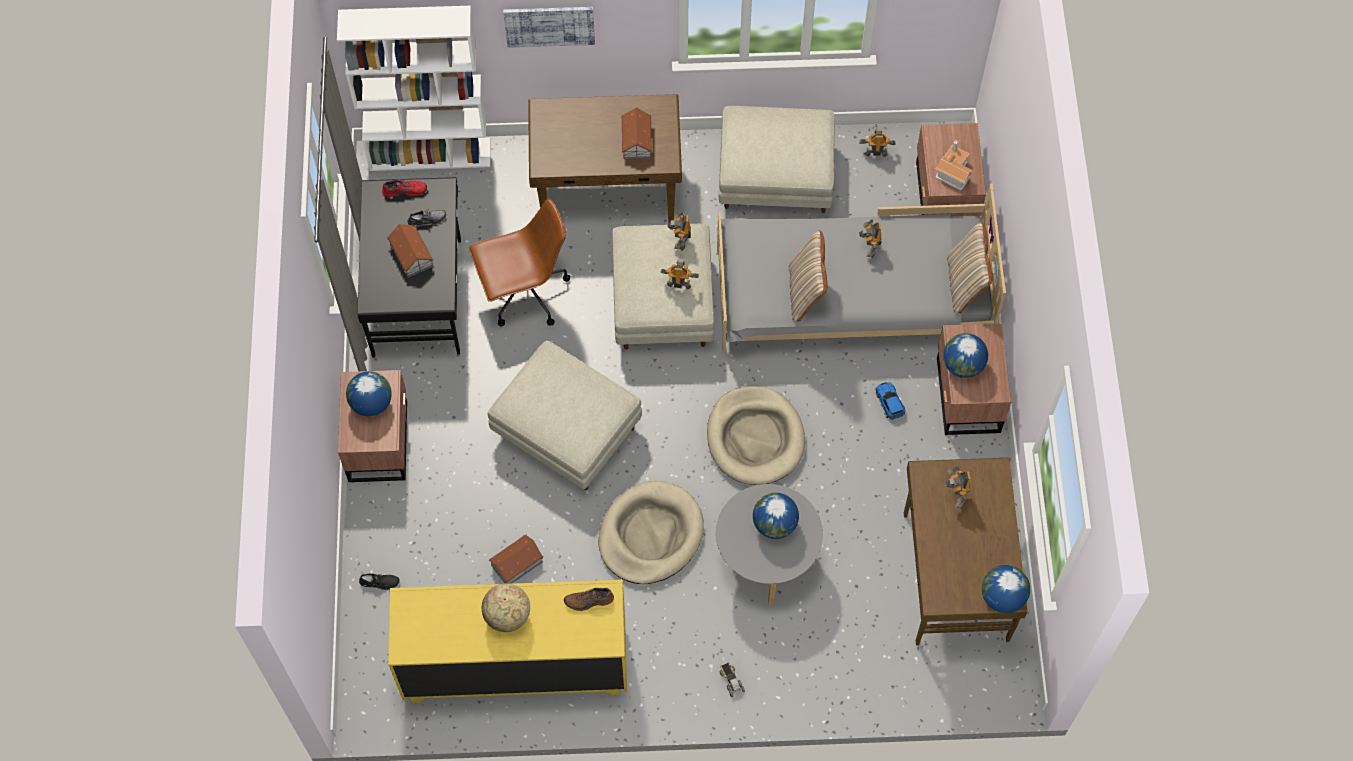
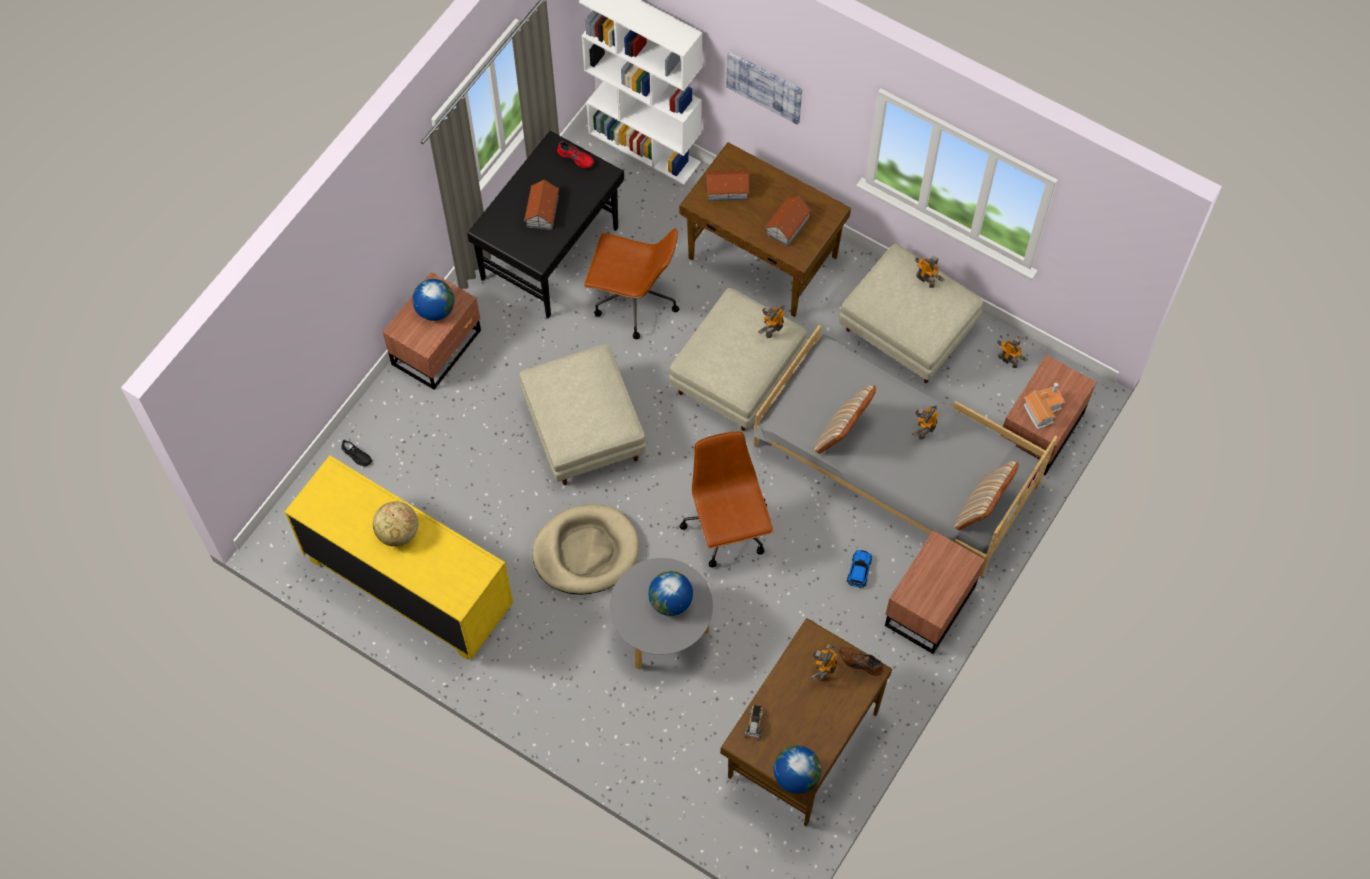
camera: 35 degrees right, 0 degrees up
grey shoe [408,210,446,227] -> none
toy house [488,534,544,584] -> toy house moved to [706,169,750,201]
brown shoe [564,588,614,611] -> brown shoe moved to [839,647,884,676]
toy robot [660,259,699,289] -> toy robot moved to [915,256,945,288]
beige dog bed [707,386,805,485] -> brown office chair [680,431,773,567]
toy truck [720,662,745,697] -> toy truck moved to [744,705,764,740]
globe [943,333,988,378] -> none

